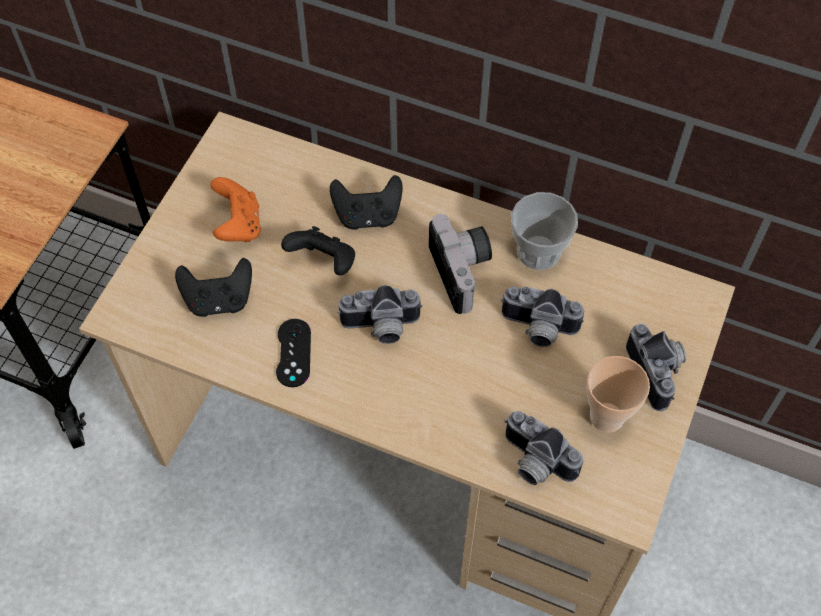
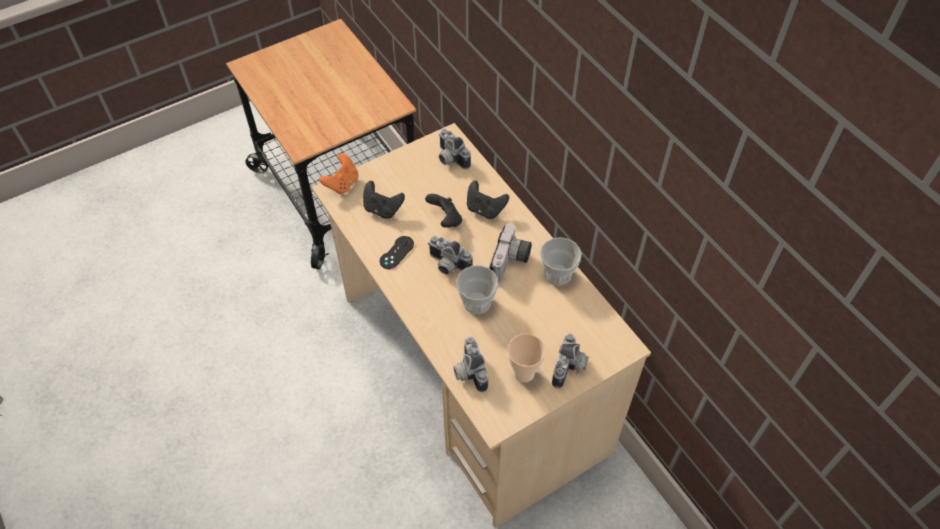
camera: 35 degrees right, 5 degrees down
orange game controller [210,177,261,242] -> orange game controller moved to [319,153,358,194]
camera [501,286,584,347] -> camera moved to [439,129,471,169]
none -> cup [456,265,498,314]

